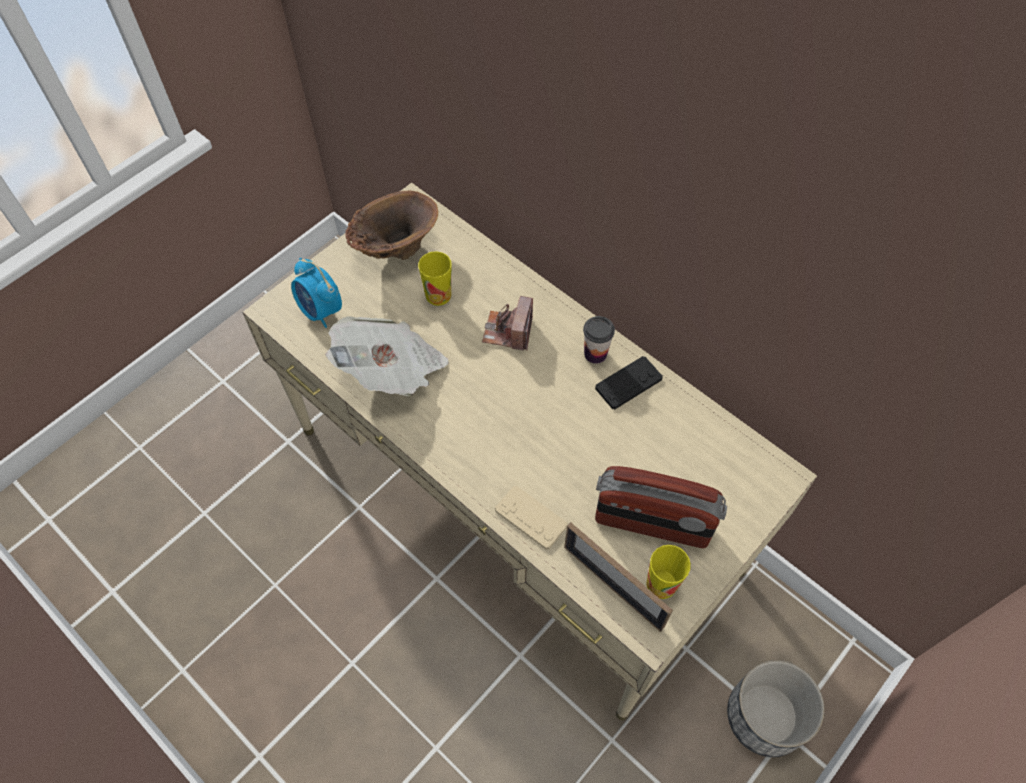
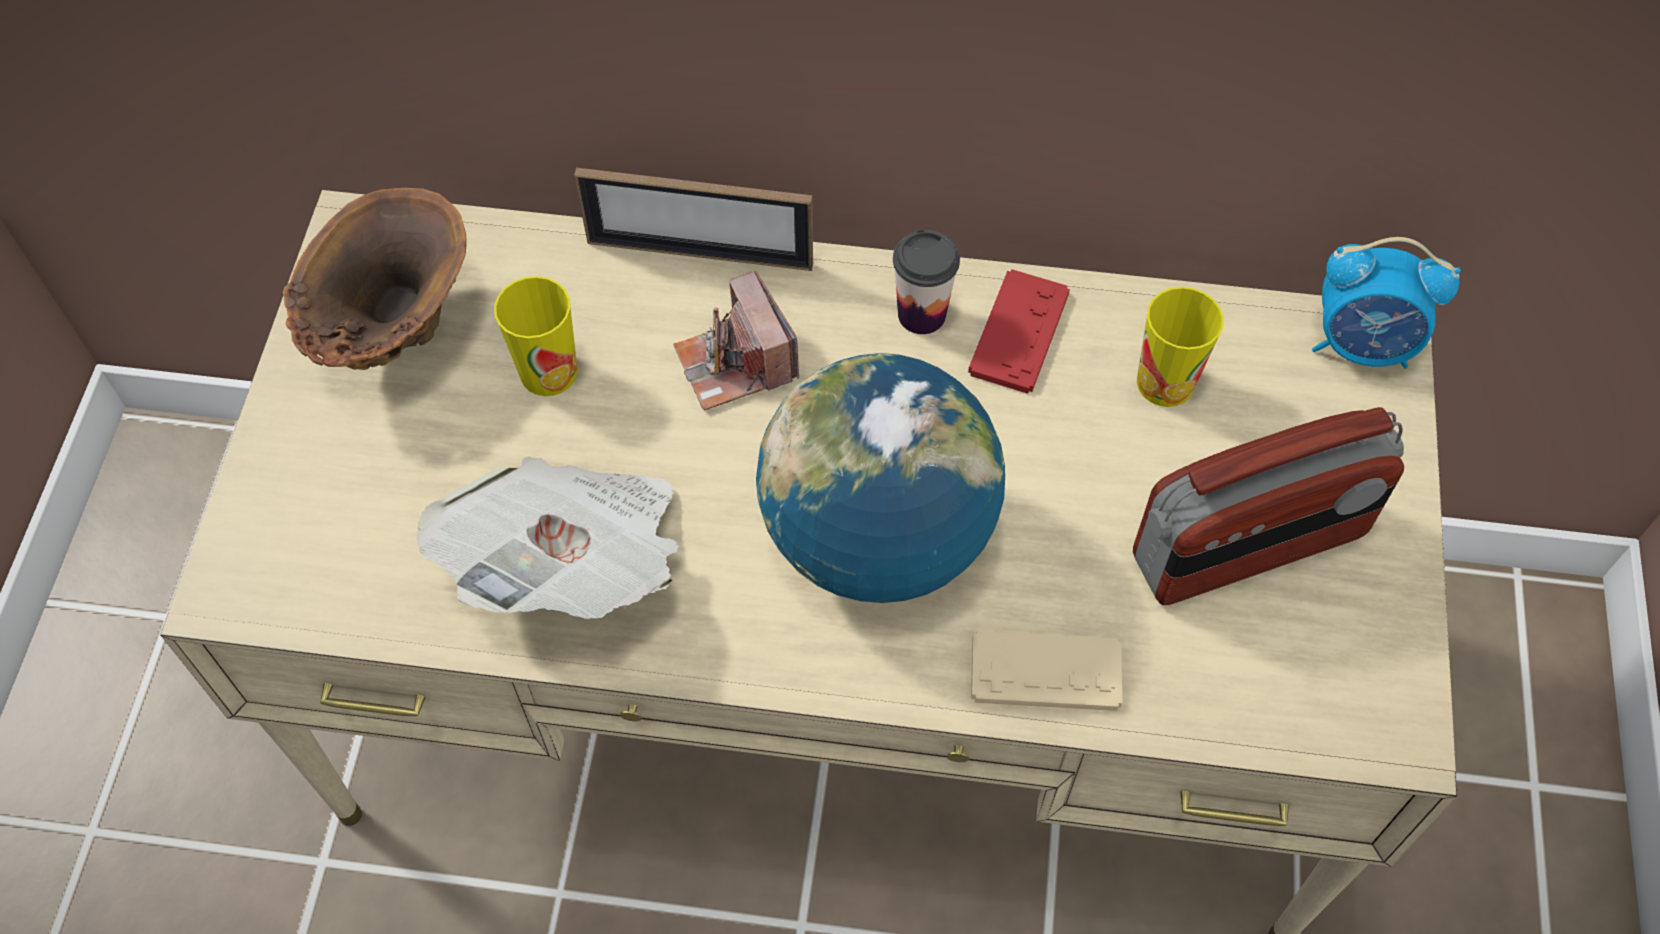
camera: 35 degrees left, 0 degrees up
alarm clock [291,258,342,328] -> alarm clock moved to [1312,237,1461,369]
picture frame [564,522,673,632] -> picture frame moved to [574,168,813,271]
black game controller [595,356,663,409] -> red game controller [968,269,1070,394]
cup [647,545,691,599] -> cup moved to [1137,287,1224,407]
planter [727,660,825,757] -> none
none -> globe [756,353,1005,603]

